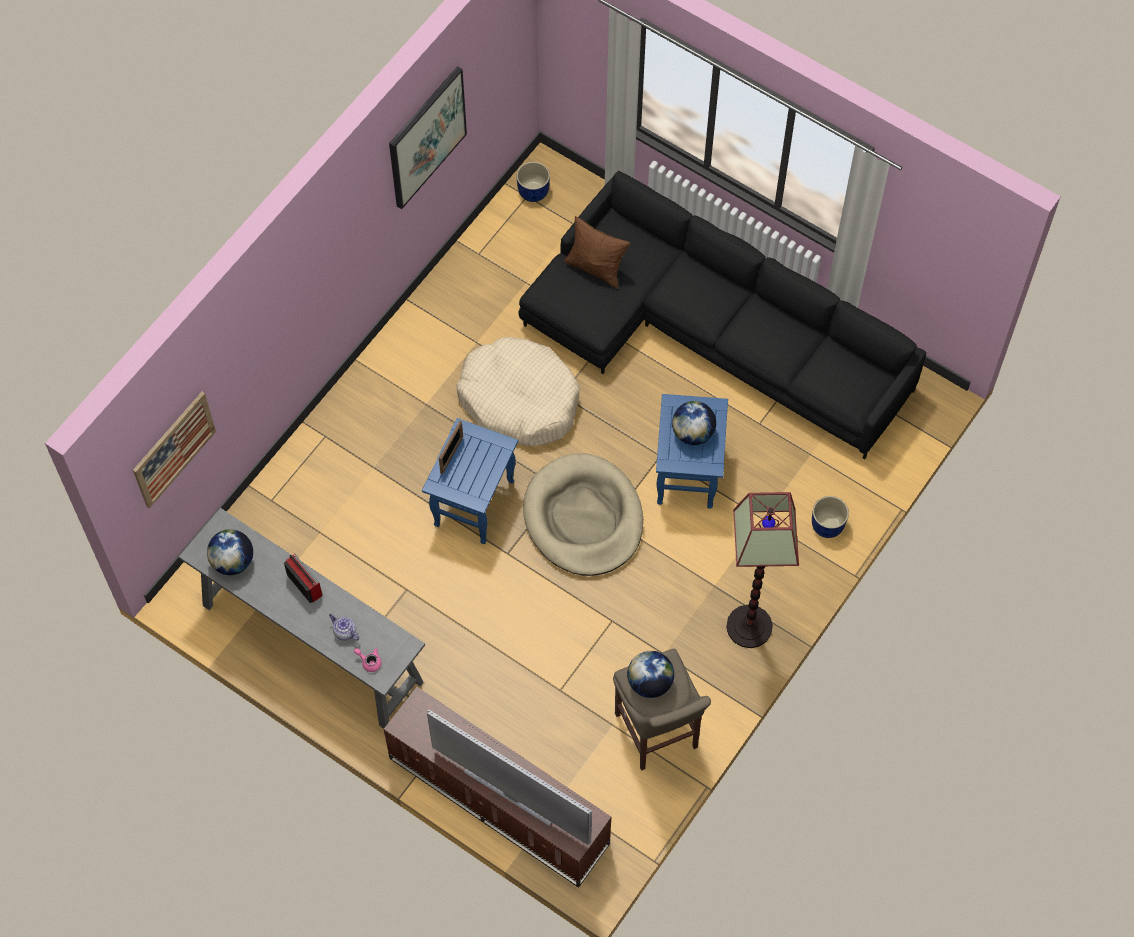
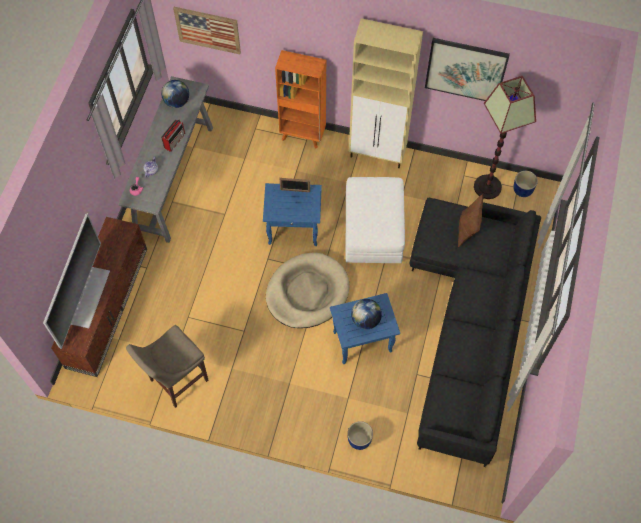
camera: 70 degrees right, 0 degrees up
beige dog bed [457,337,580,446] -> white ottoman [345,177,405,263]
globe [627,651,674,698] -> none
floor lamp [726,492,799,648] -> floor lamp moved to [474,76,536,199]
none -> orange bookcase [275,50,326,148]
none -> beige cabinet [349,18,423,168]

